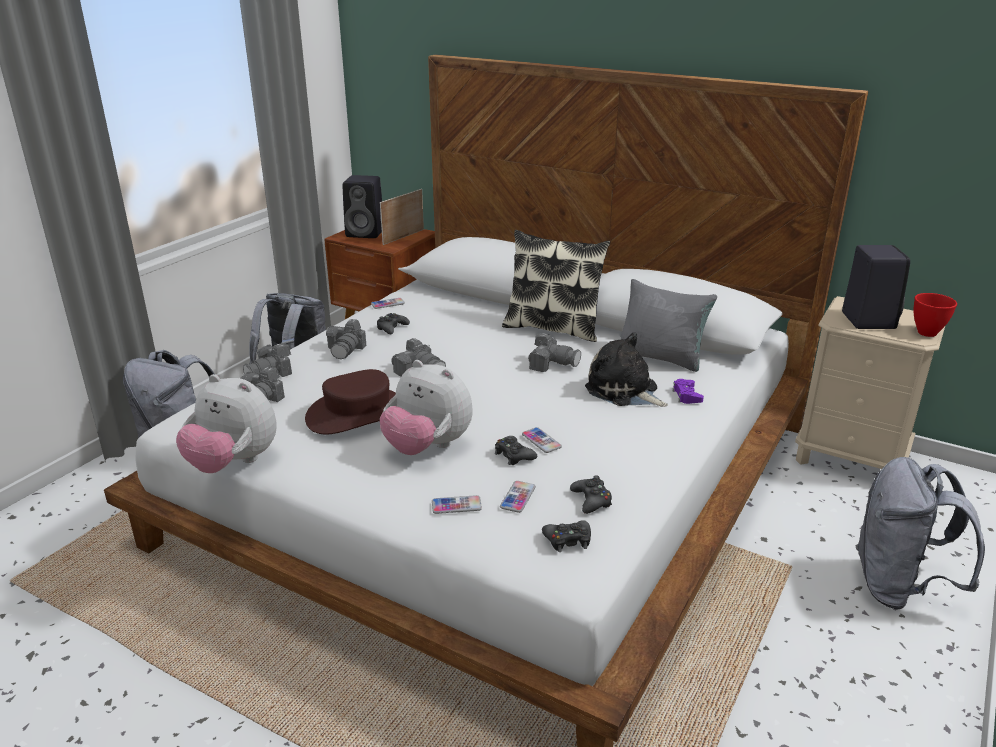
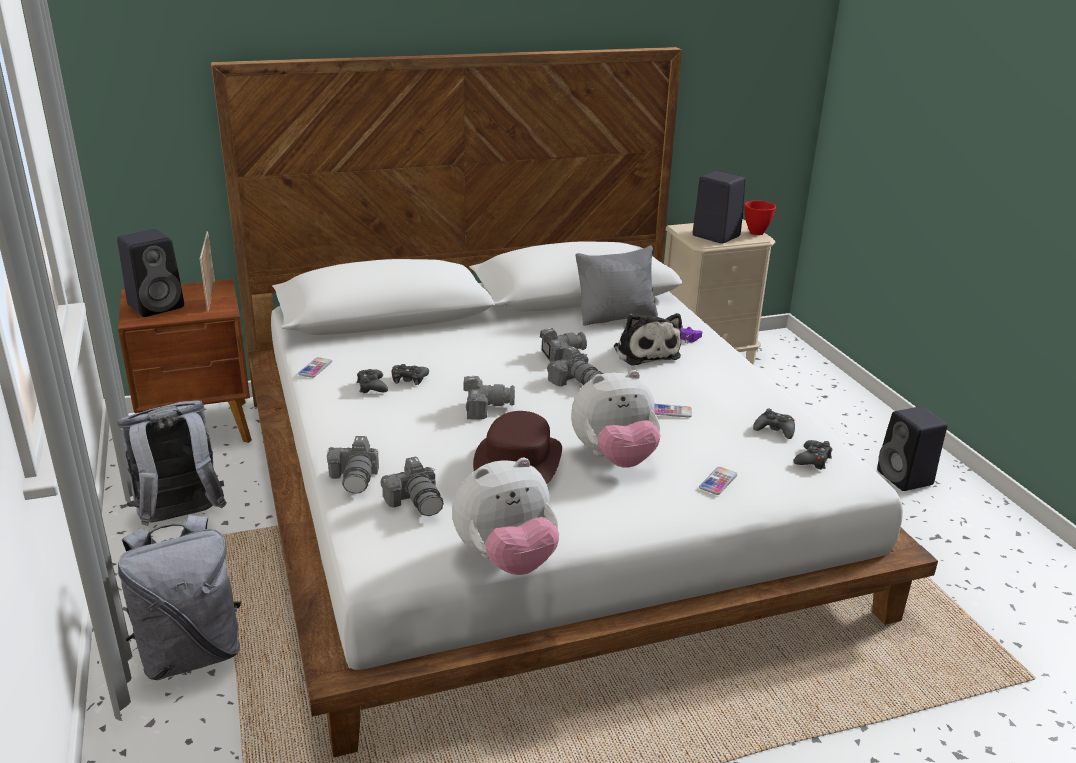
camera: 50 degrees left, 0 degrees up
camera [326,319,366,359] -> camera moved to [547,346,603,387]
black game controller [495,436,537,465] -> black game controller moved to [392,364,429,385]
phone [500,481,536,513] -> none
pillow [502,230,610,342] -> none
plush toy [585,333,668,407] -> plush toy turned 105 degrees counterclockwise [613,313,682,366]
grey backpack [856,457,985,610] -> none
none -> black speaker [877,406,947,491]

